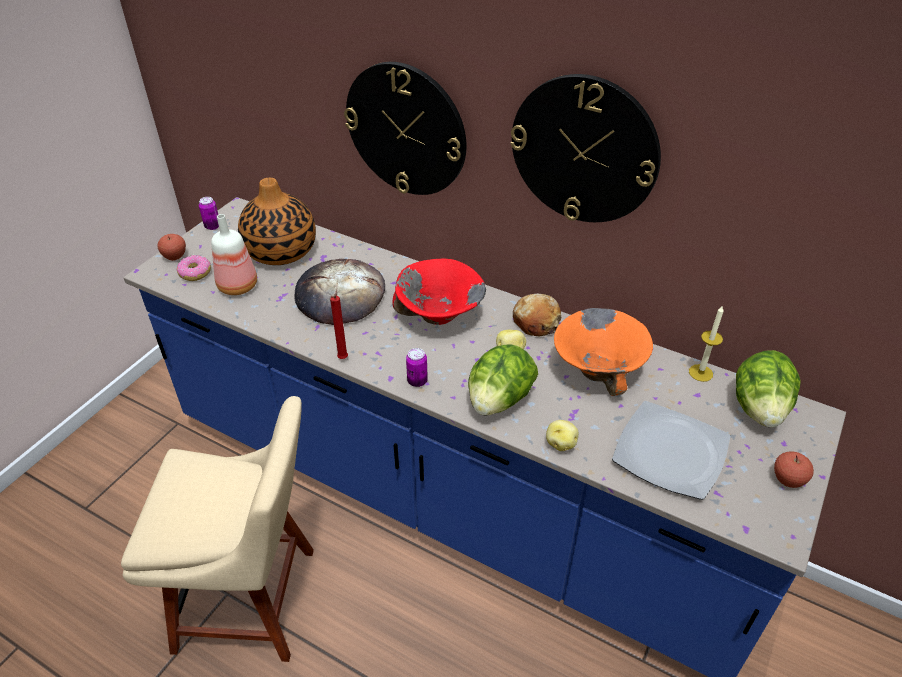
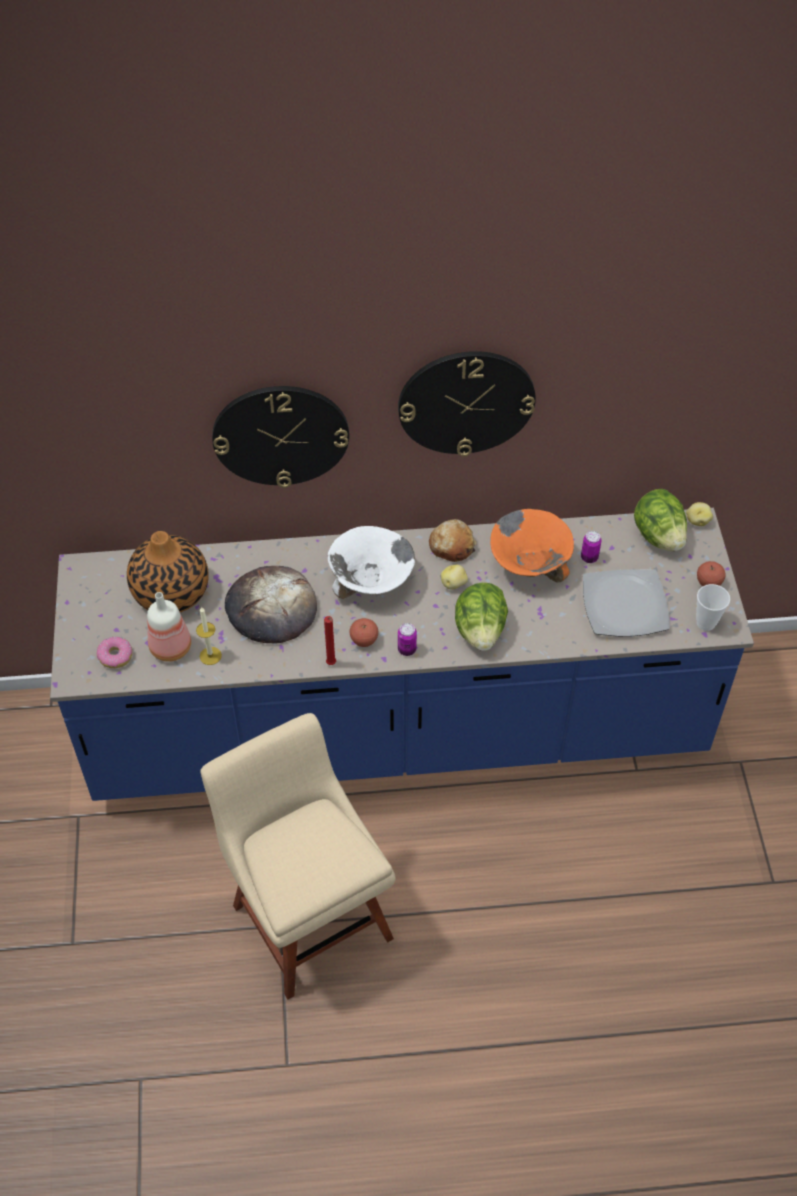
camera: 35 degrees left, 10 degrees up
beige chair [121,396,314,662] -> beige chair turned 90 degrees counterclockwise [200,713,396,1000]
apple [157,234,186,261] -> apple moved to [350,618,378,647]
can [199,197,219,230] -> can moved to [581,531,602,563]
red bowl [392,258,486,325] -> white bowl [328,526,415,599]
potato [546,420,579,451] -> potato moved to [686,502,713,526]
candle [689,305,724,382] -> candle moved to [196,606,222,665]
none -> cup [696,584,730,631]

